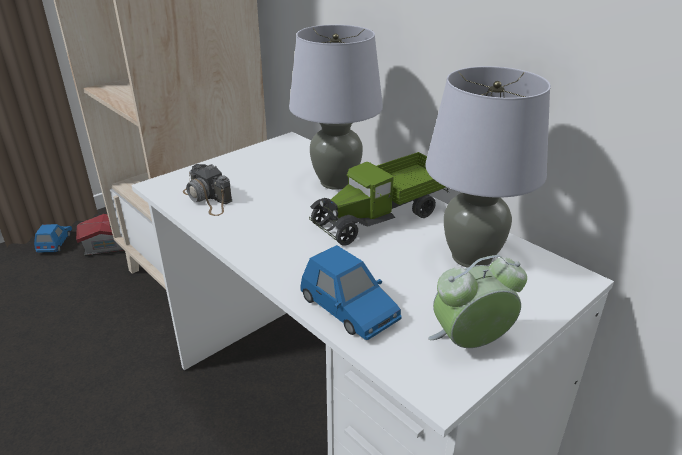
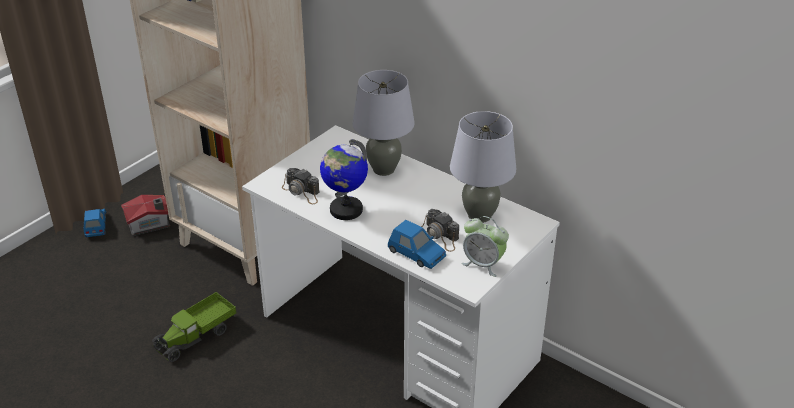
camera: 10 degrees left, 5 degrees up
toy truck [309,152,450,246] -> toy truck moved to [152,292,237,362]
alarm clock [428,255,527,348] -> alarm clock turned 120 degrees counterclockwise [461,216,509,277]
none -> globe [320,139,368,220]
none -> camera [421,209,459,252]

